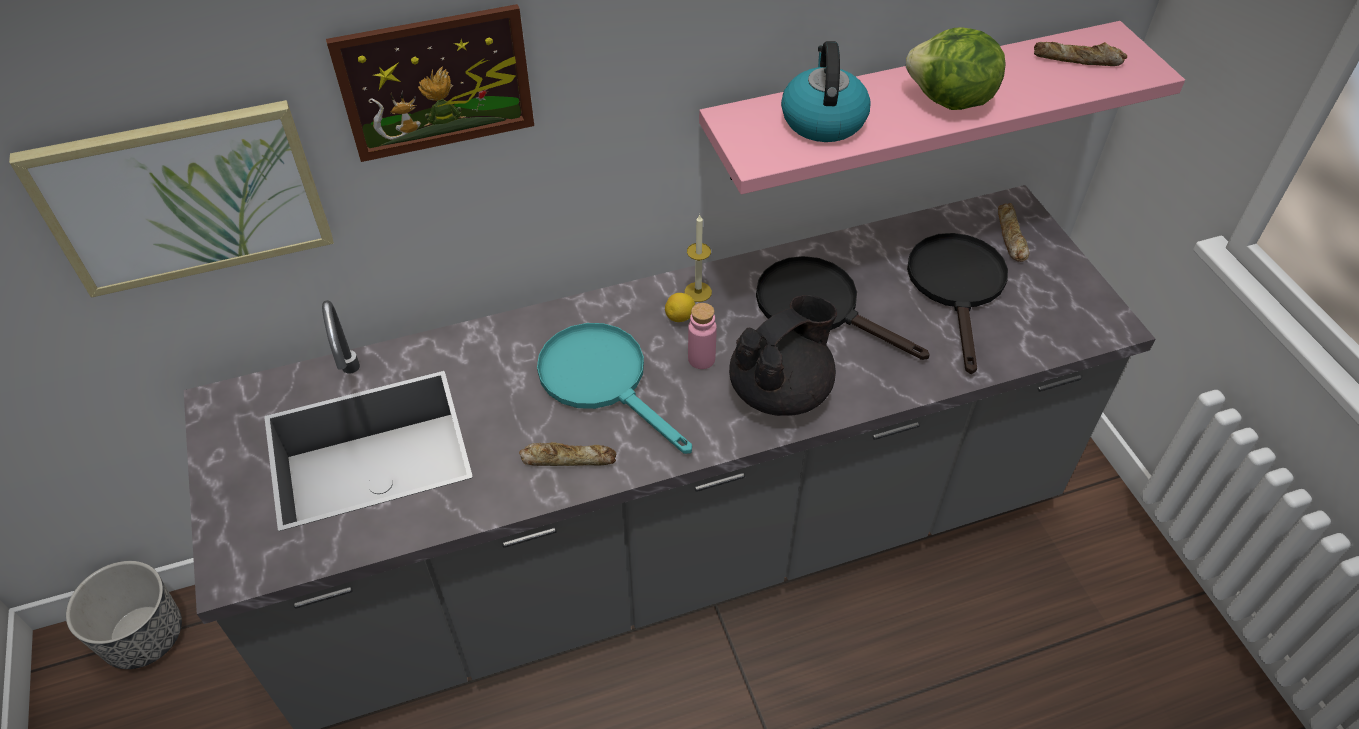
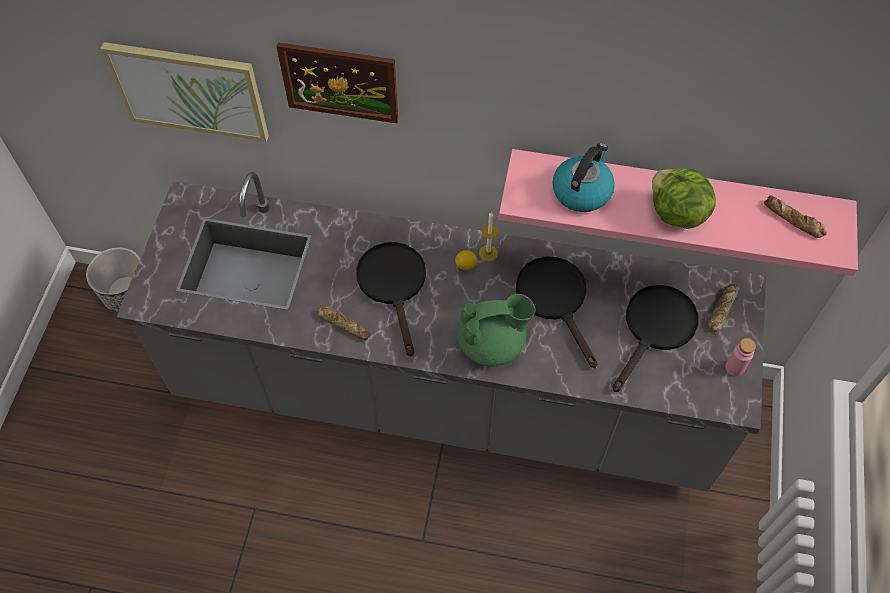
camera: 30 degrees right, 10 degrees up
turquoise frying pan [537,323,692,454] -> black frying pan [356,242,426,356]
pink bottle [688,303,717,369] -> pink bottle moved to [725,338,756,376]
black teapot [729,295,837,416] -> green teapot [456,294,535,367]

